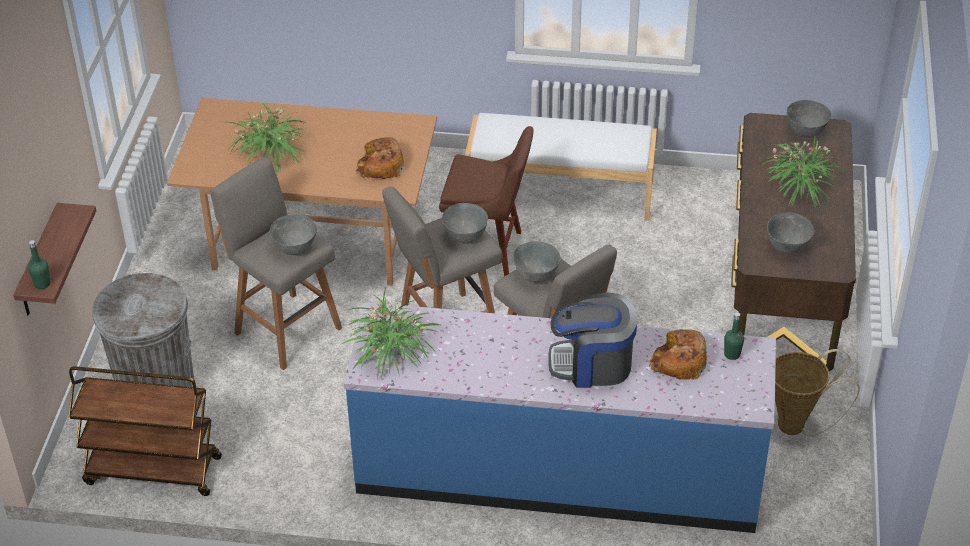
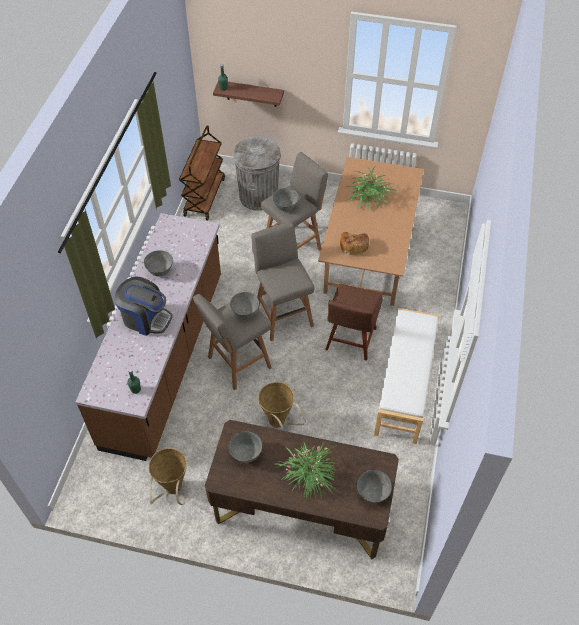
camera: 95 degrees right, 10 degrees up
potted plant [340,287,440,380] -> none
blue counter [344,302,776,533] -> brown counter [76,213,221,461]
grey bowl [442,203,488,244] -> grey bowl moved to [144,250,173,277]
coffee machine [548,293,638,388] -> coffee machine turned 105 degrees clockwise [115,276,172,336]
bread [649,329,707,380] -> none
none -> basket [258,382,306,431]

